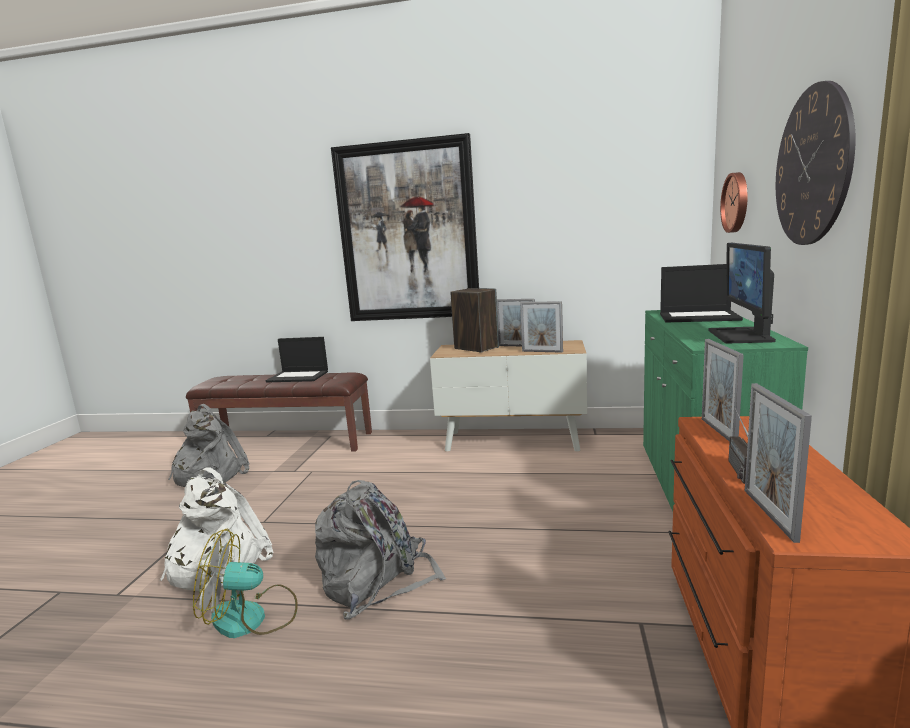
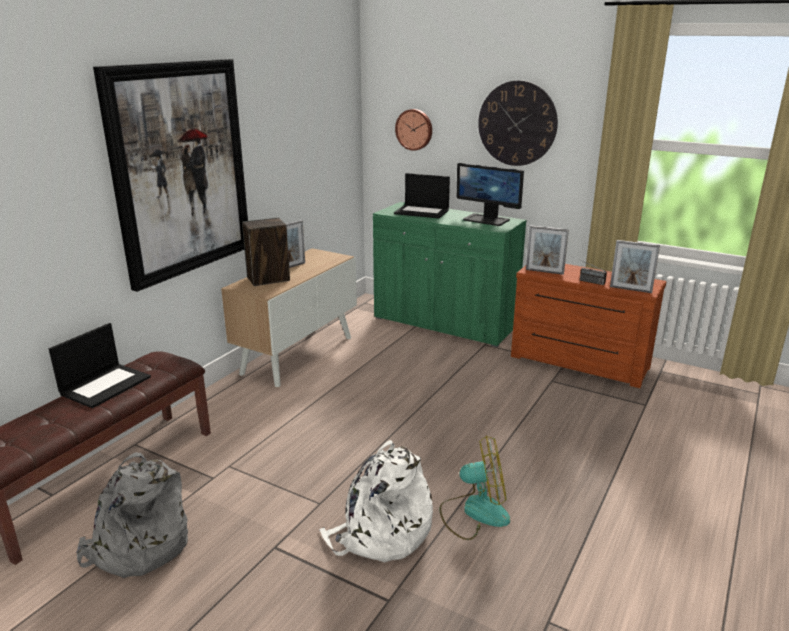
camera: 70 degrees left, 10 degrees up
fan [193,528,298,638] -> fan turned 105 degrees counterclockwise [440,436,510,540]
grey backpack [315,480,446,620] -> none
picture frame [520,301,563,353] -> none
laptop [660,264,743,322] -> laptop turned 75 degrees clockwise [394,173,450,218]

